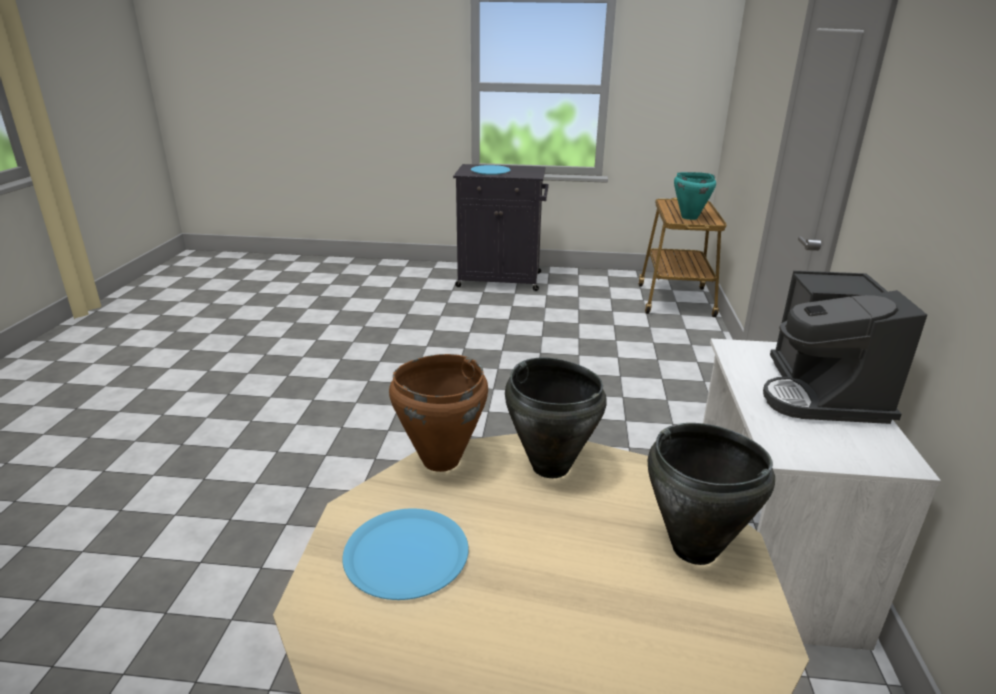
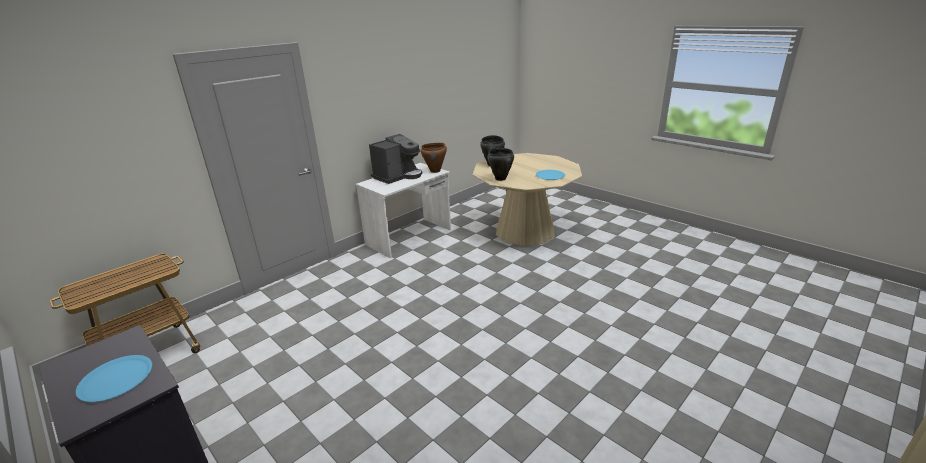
camera: 140 degrees left, 0 degrees up
brown cooking pot [389,354,488,472] -> brown cooking pot moved to [421,143,447,173]
turquoise cooking pot [674,172,716,220] -> none

